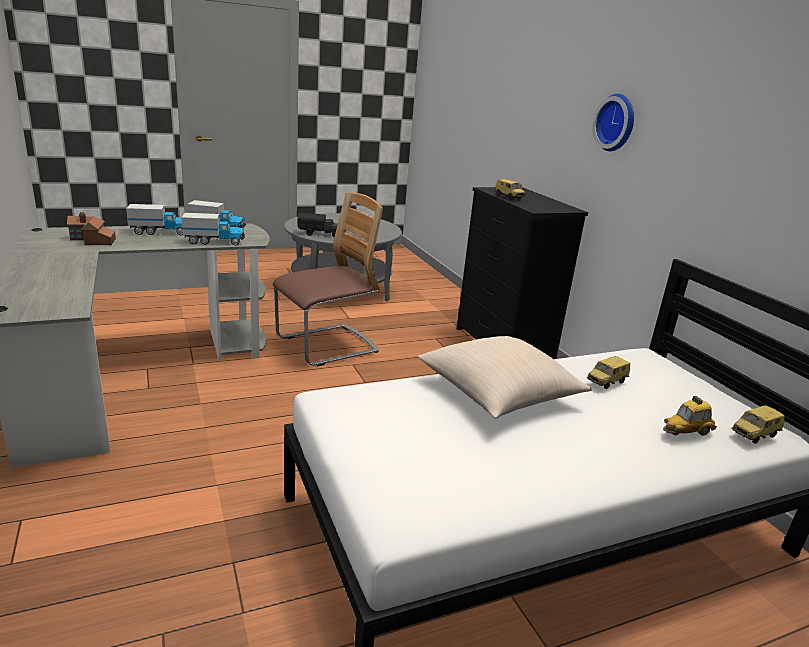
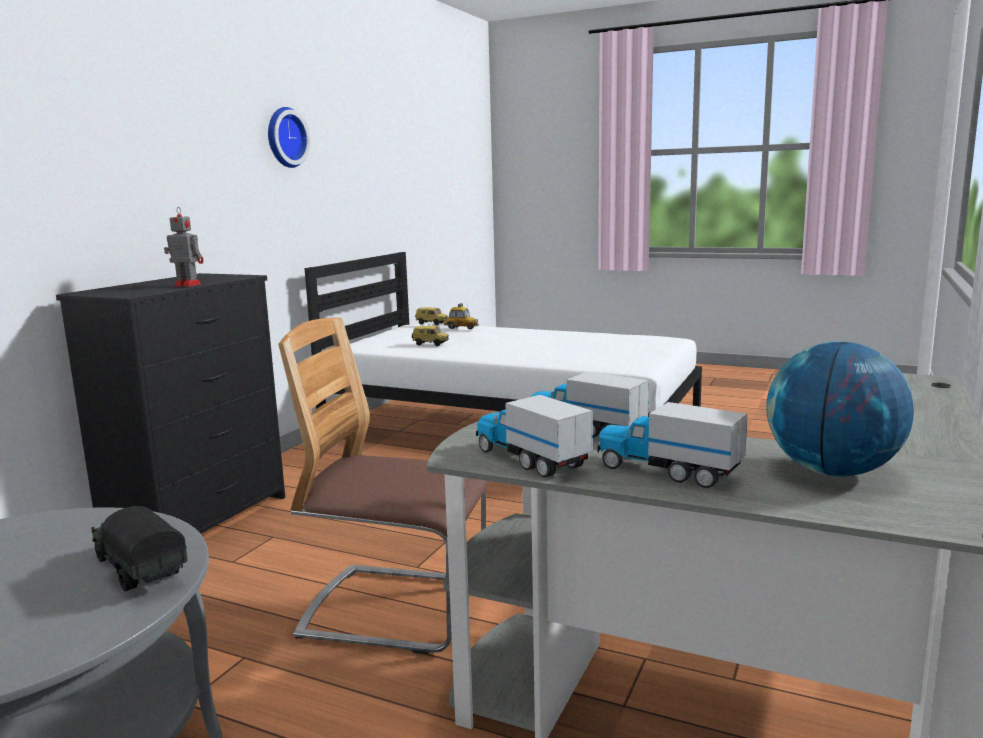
camera: 130 degrees left, 10 degrees down
toy house [67,212,116,245] -> globe [766,342,914,476]
beige pillow [418,336,592,419] -> none
toy car [495,179,525,200] -> toy robot [164,207,204,287]
wall clock [593,94,634,151] -> wall clock moved to [268,107,310,168]

